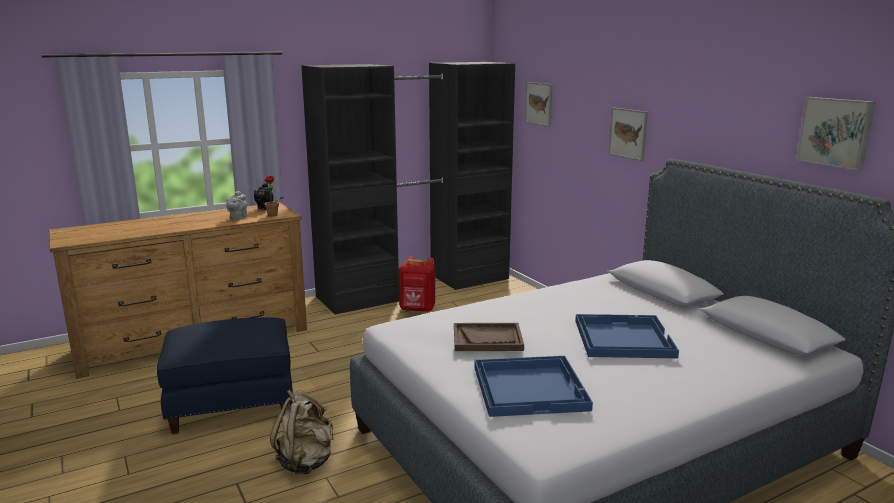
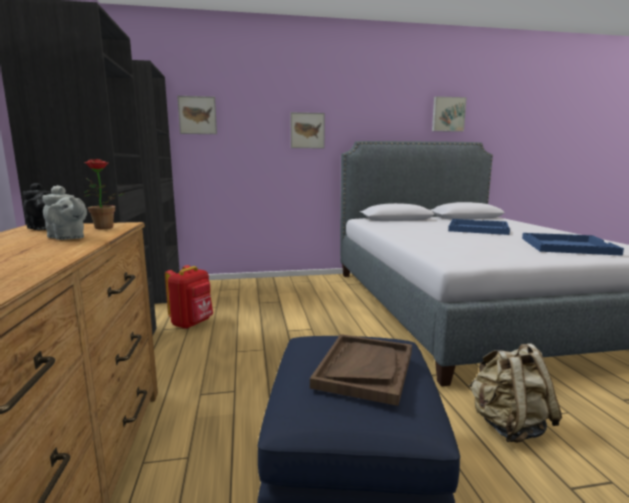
camera: 70 degrees left, 5 degrees down
brown tray [454,323,524,351] -> brown tray moved to [310,334,412,406]

